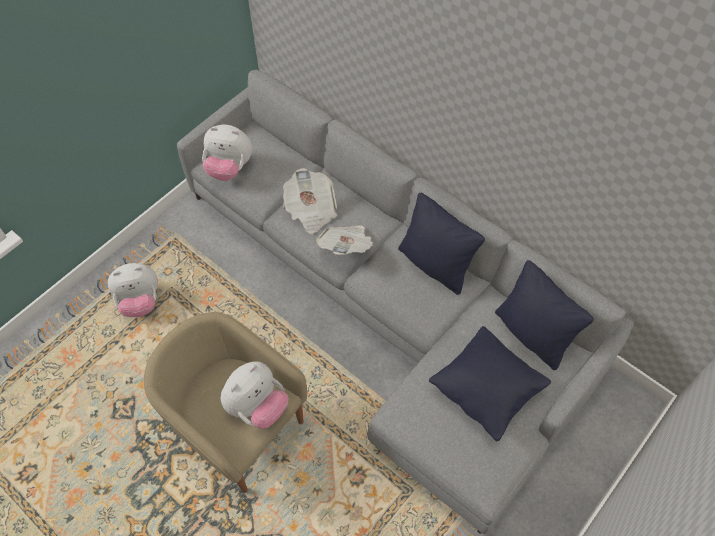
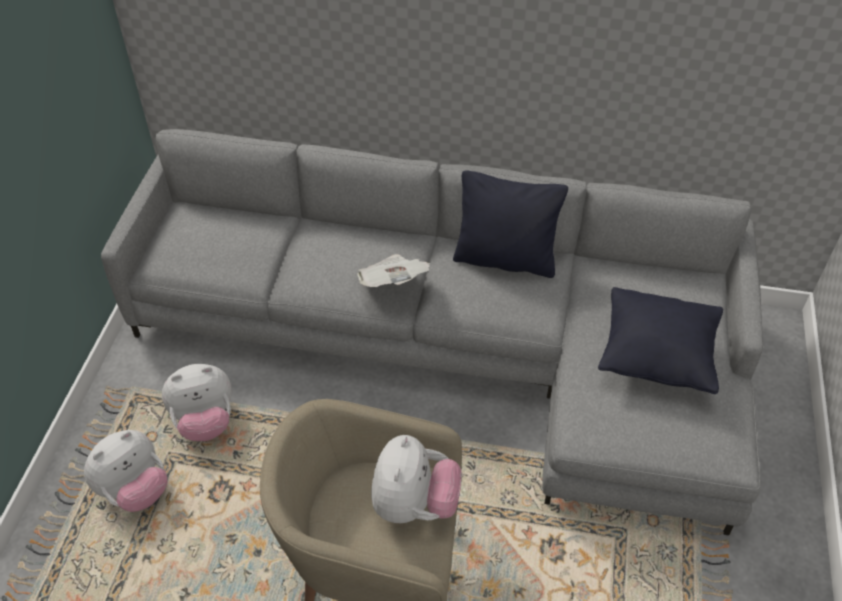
camera: 30 degrees left, 10 degrees down
plush toy [202,125,252,181] -> plush toy moved to [162,364,232,441]
newspaper [283,168,337,234] -> none
black pillow [495,260,594,370] -> none

